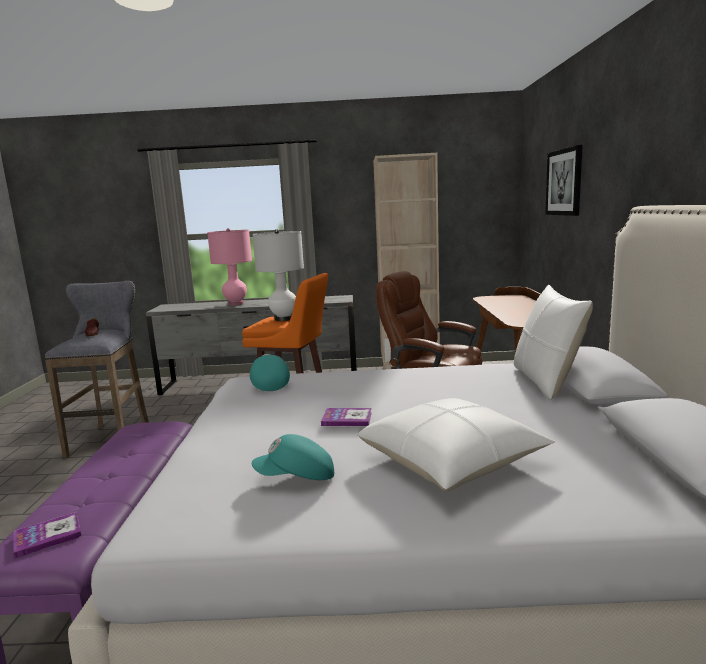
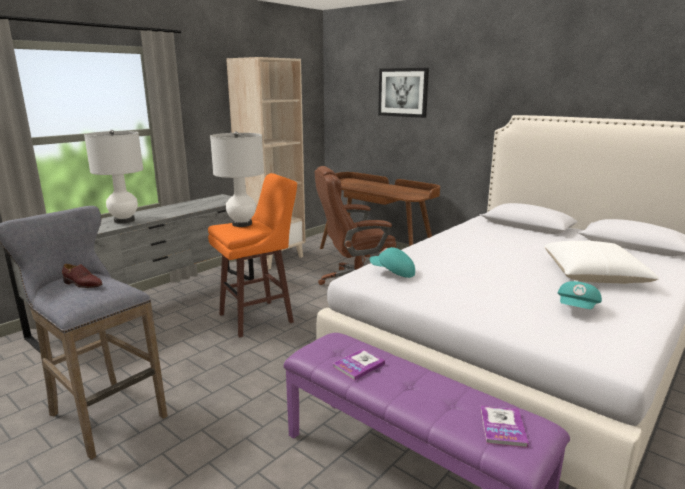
camera: 50 degrees left, 5 degrees up
pink table lamp [207,228,252,306] -> white table lamp [84,130,143,223]
book [321,408,372,426] -> book moved to [333,349,385,381]
white pillow [514,285,593,400] -> none

